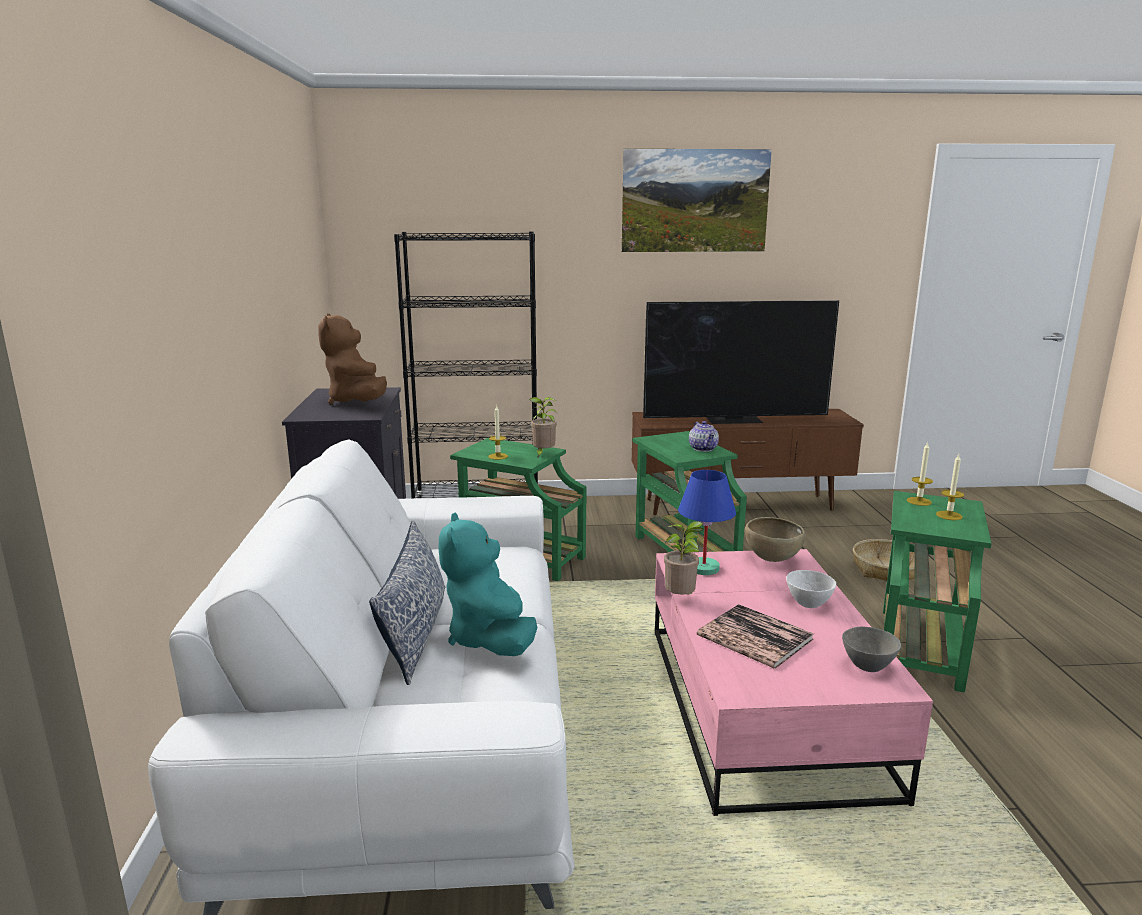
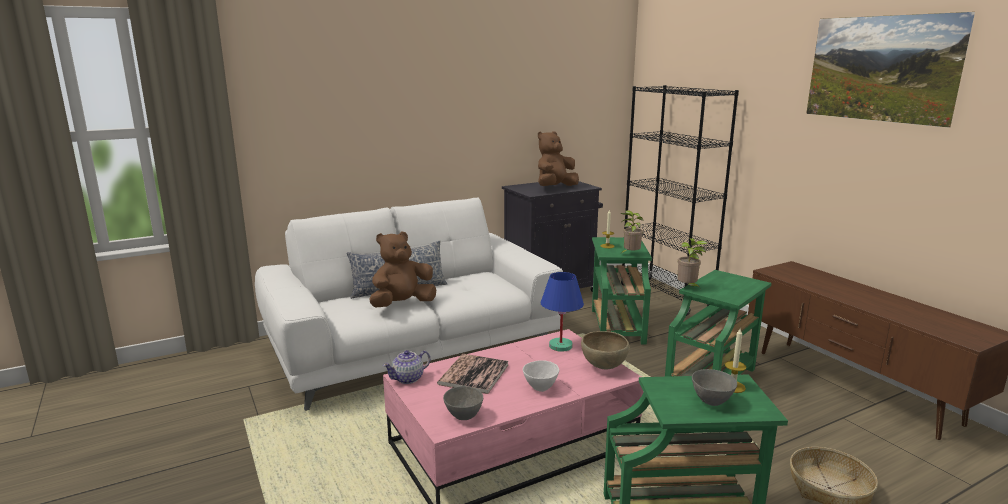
camera: 65 degrees right, 0 degrees up
turquoise plush toy [438,512,537,656] -> brown plush toy [370,231,436,307]
television [643,300,839,424] -> none
potted plant [664,521,703,595] -> potted plant moved to [678,238,708,289]
teapot [689,421,719,452] -> teapot moved to [383,350,430,384]
candle [936,454,964,520] -> grey bowl [692,369,737,406]

